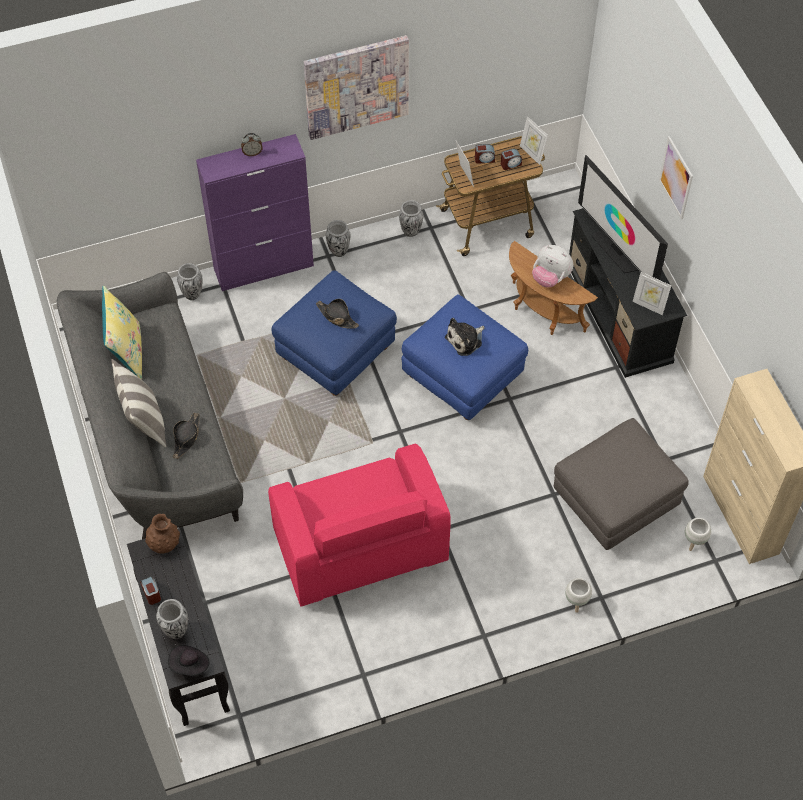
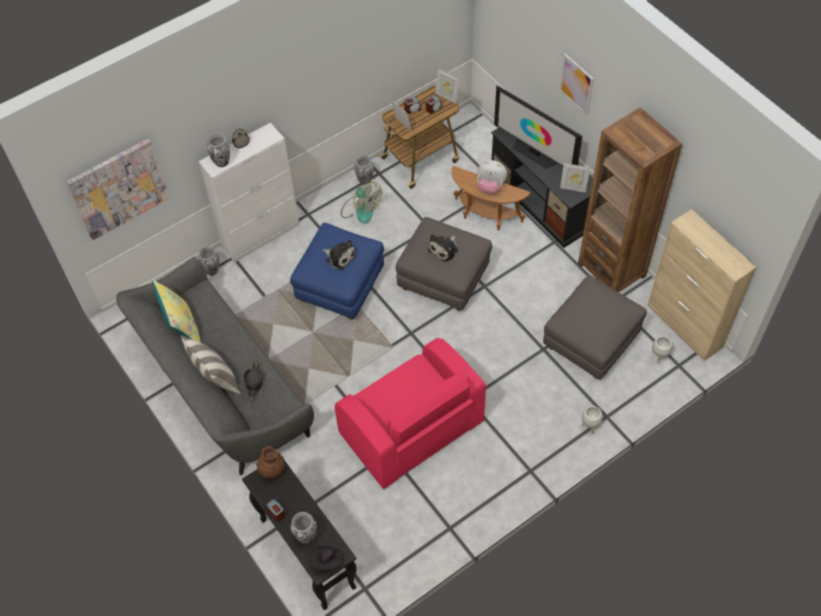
camera: 15 degrees left, 0 degrees up
purple cabinet [196,134,314,291] -> white cabinet [198,123,300,262]
picture [304,35,409,140] -> picture moved to [66,138,169,240]
black hat [316,299,359,329] -> plush toy [323,240,356,271]
vase [326,220,350,257] -> vase moved to [207,133,230,167]
blue ottoman [402,294,528,420] -> grey ottoman [396,217,492,311]
none -> fan [341,182,382,224]
none -> brown bookcase [578,107,682,292]

